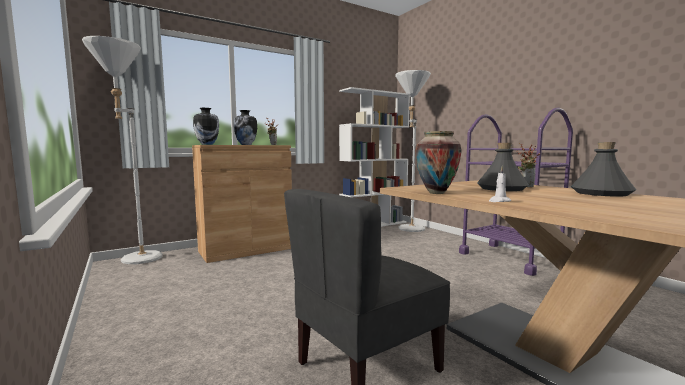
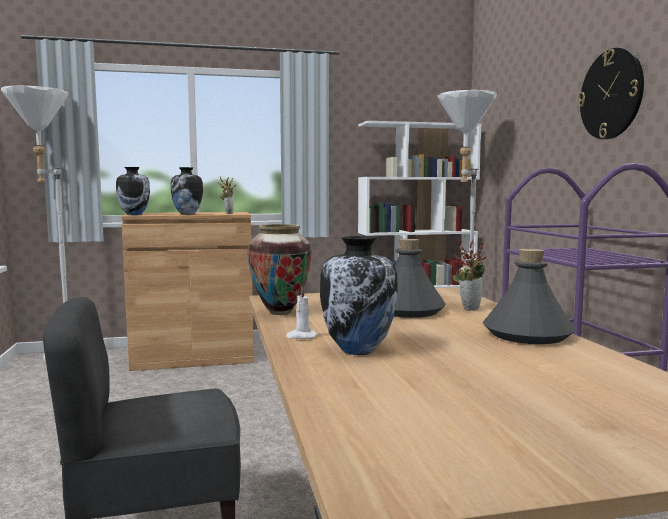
camera: 20 degrees right, 0 degrees up
none -> vase [320,236,398,355]
none -> wall clock [578,48,644,139]

